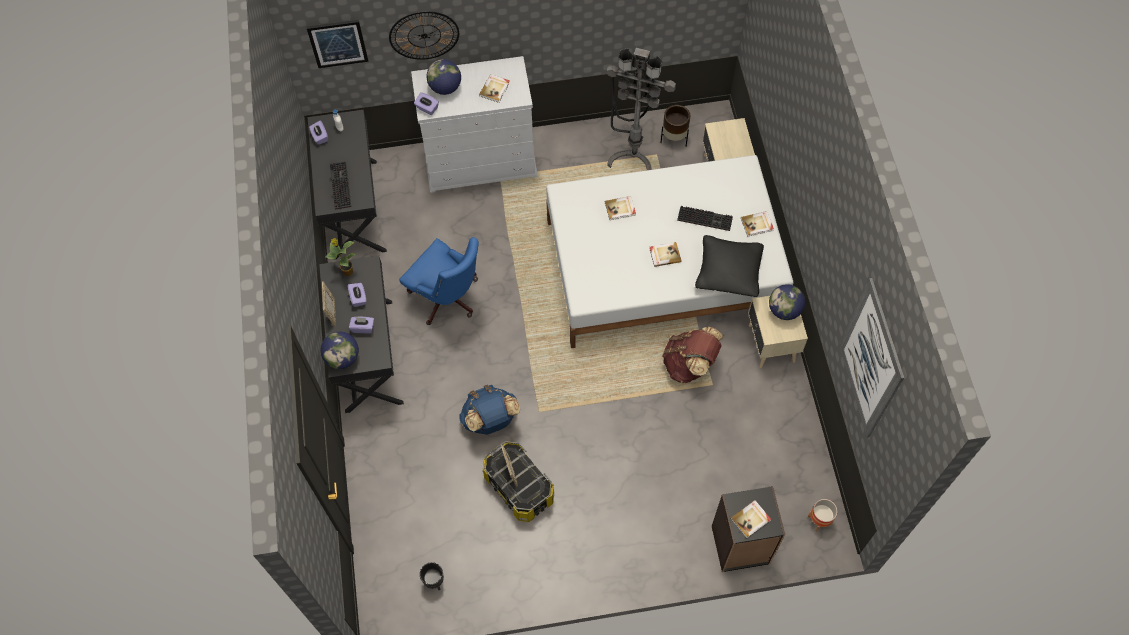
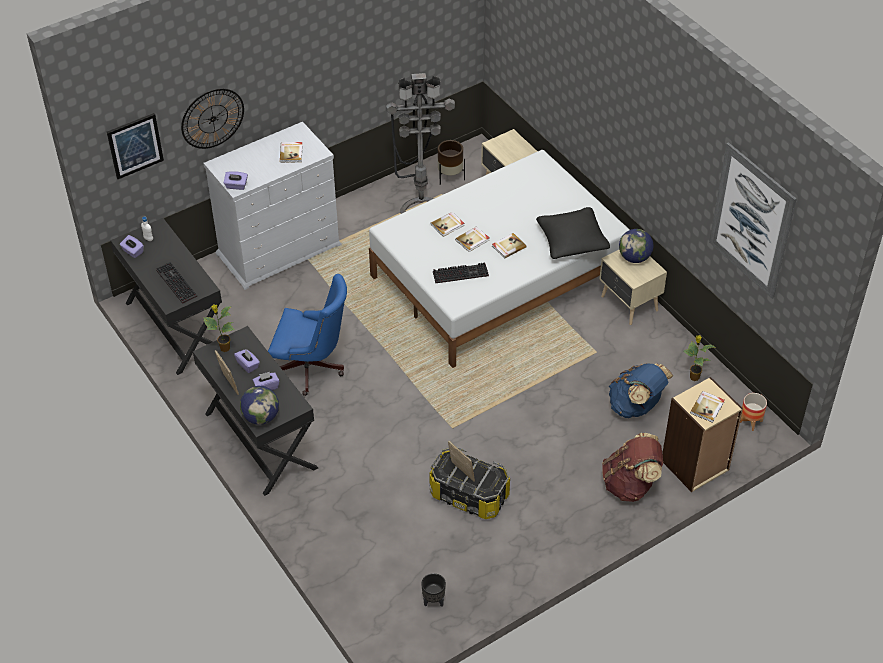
camera: 25 degrees left, 15 degrees down
globe [427,59,461,95] -> none
blue backpack [459,385,520,435] -> blue backpack moved to [609,363,673,418]
brown backpack [662,327,723,383] -> brown backpack moved to [602,433,663,502]
keyboard [677,206,733,231] -> keyboard moved to [433,262,489,283]
black bookcase [712,486,785,572] -> beige bookcase [662,377,743,492]
book [741,211,774,237] -> book moved to [455,227,489,252]
none -> potted plant [683,335,715,381]

